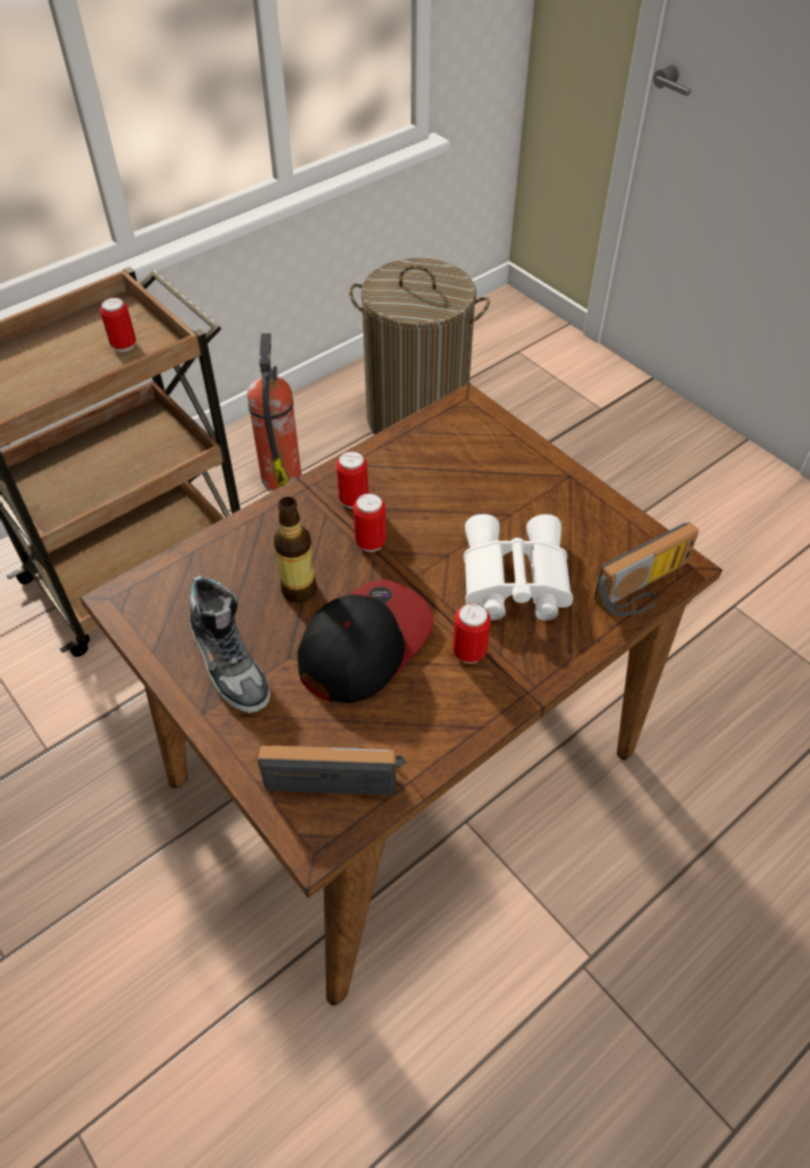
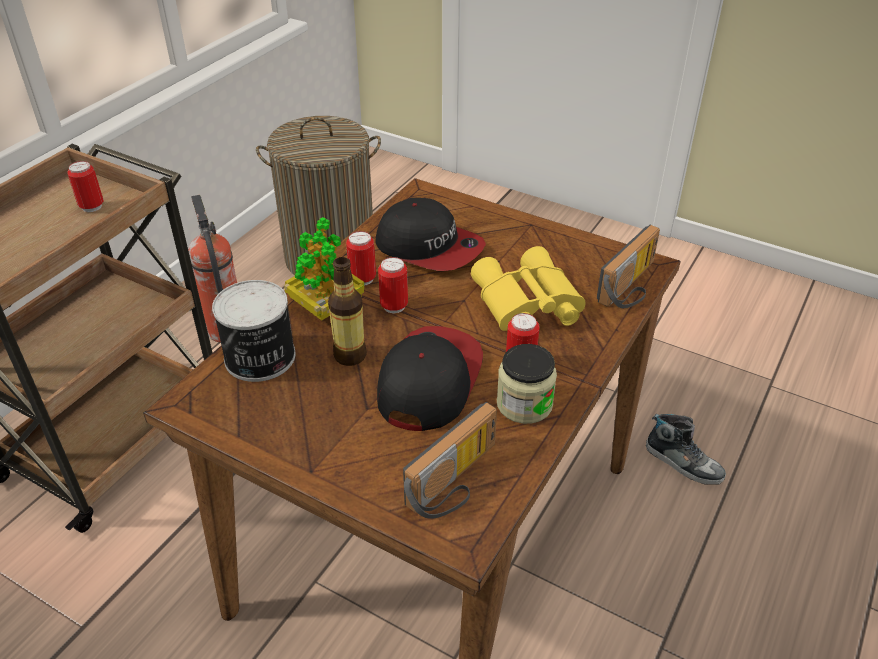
camera: 20 degrees left, 10 degrees down
shoe [190,576,270,714] -> shoe moved to [646,414,726,485]
radio [258,746,407,795] -> radio turned 150 degrees clockwise [403,402,497,519]
white binoculars [464,514,573,620] -> yellow binoculars [471,246,586,331]
none -> can [212,280,295,382]
none -> potted plant [284,217,365,320]
none -> cap [376,198,486,271]
none -> jar [497,344,557,424]

